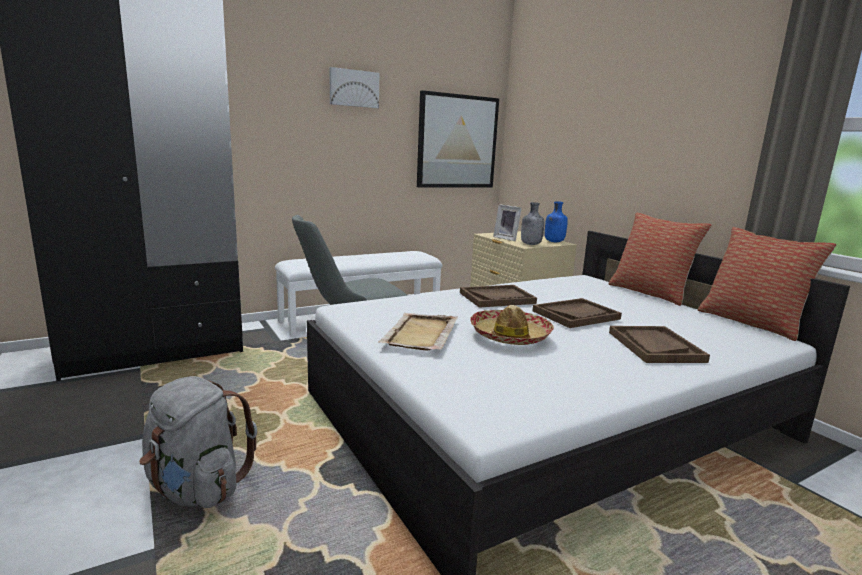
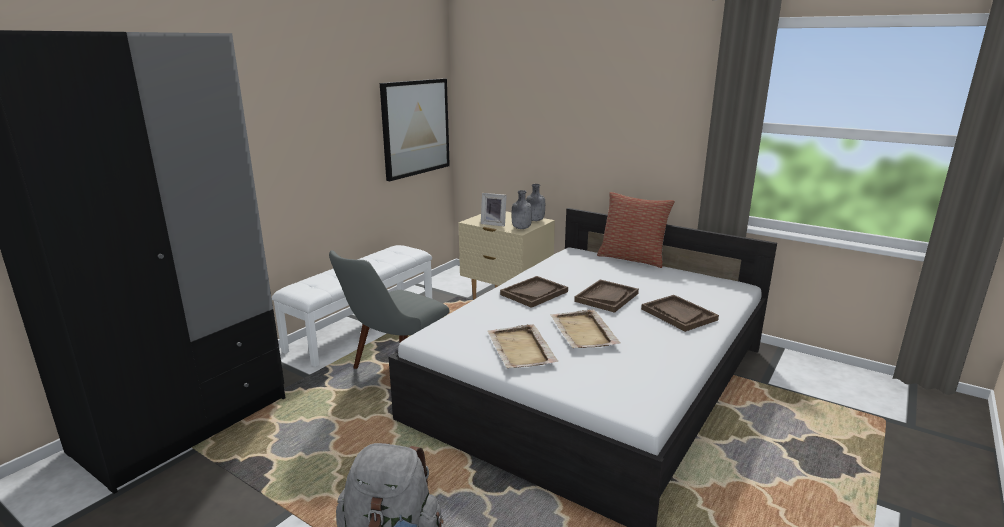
camera: 25 degrees left, 5 degrees up
picture [329,67,379,108] -> none
hat [470,305,554,345] -> beige tray [550,309,621,348]
blue bottle [545,201,568,242] -> grey bottle [526,184,545,221]
pillow [698,227,836,341] -> none

